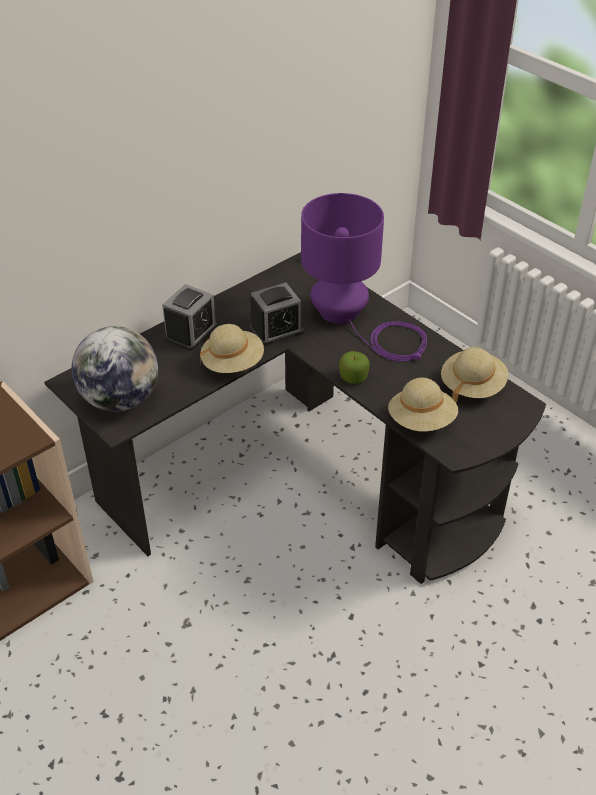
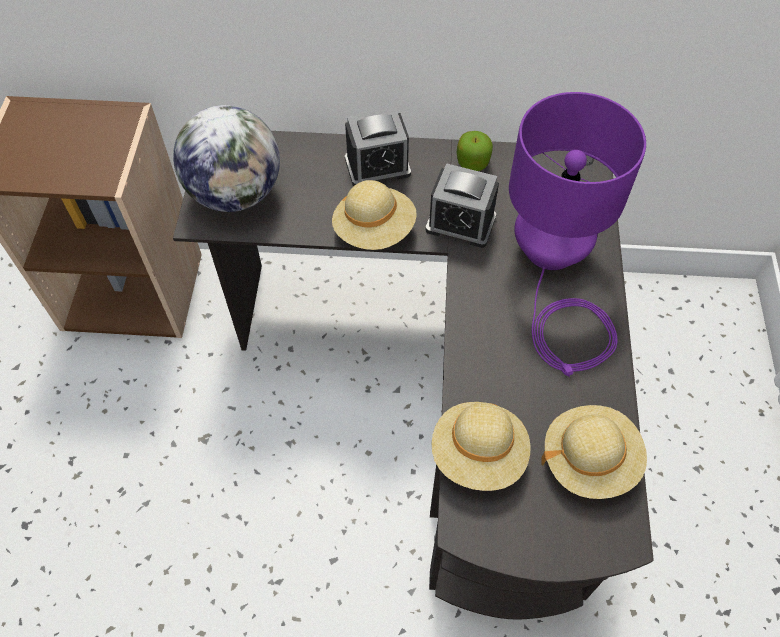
camera: 45 degrees right, 15 degrees up
apple [339,351,370,384] -> apple moved to [457,131,493,171]

